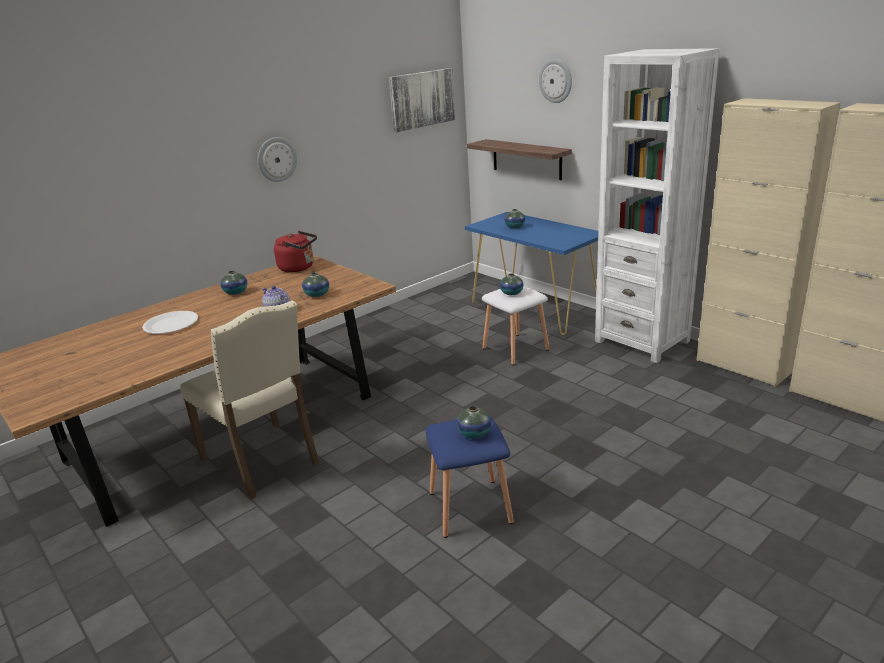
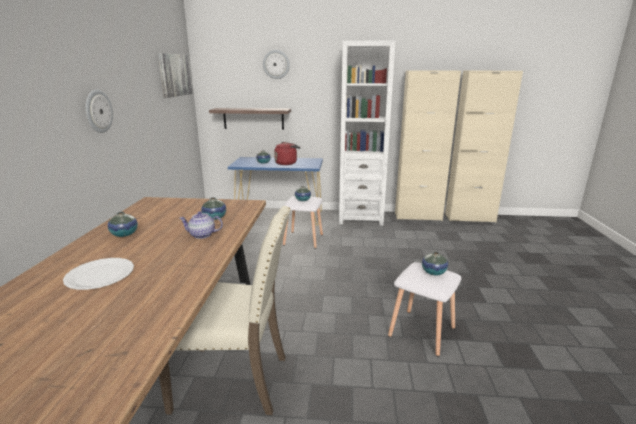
camera: 45 degrees left, 5 degrees down
red kettle [274,231,317,272] -> red kettle moved to [274,142,300,165]
blue stool [425,416,514,538] -> white stool [388,262,462,357]

